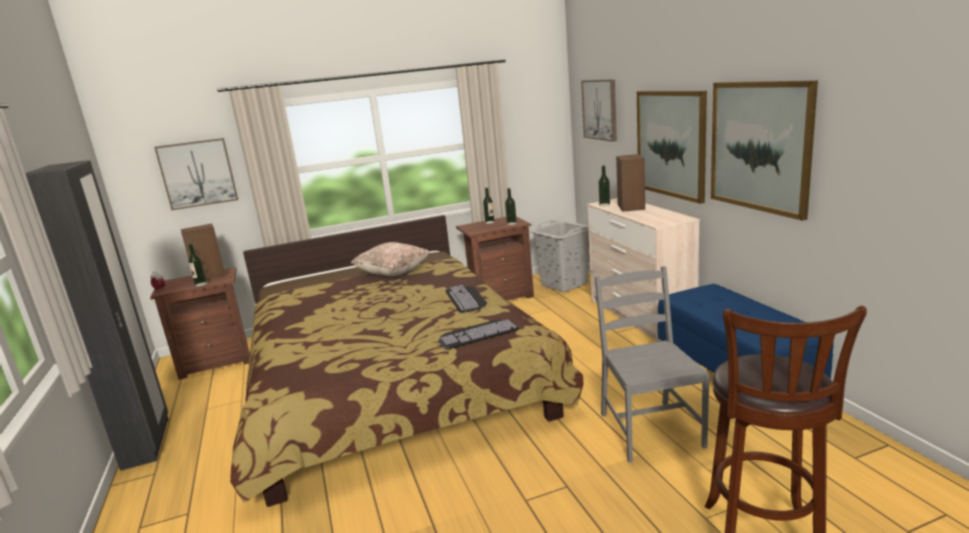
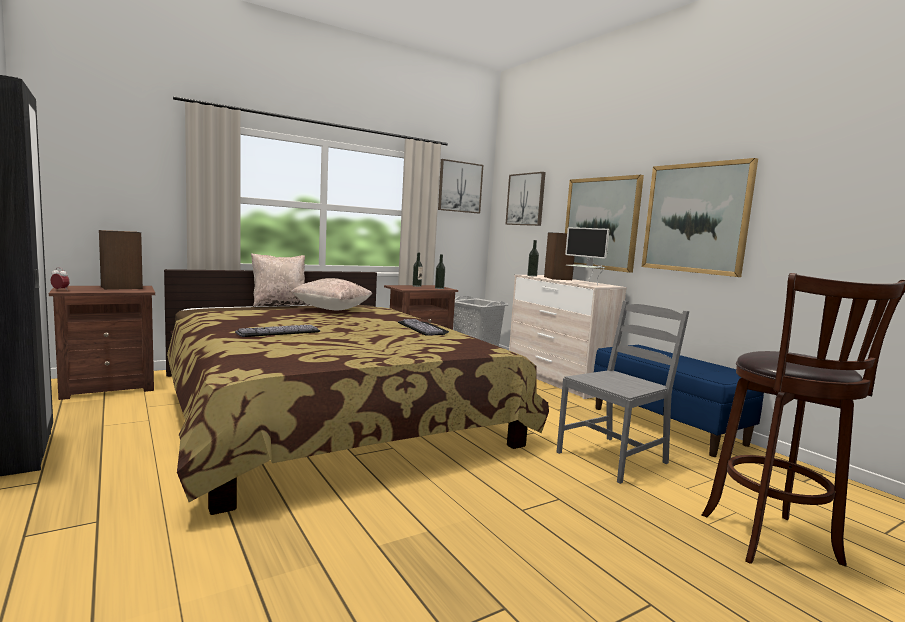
camera: 15 degrees left, 10 degrees down
picture [154,138,238,210] -> picture moved to [438,159,483,213]
bottle [188,244,207,287] -> none
keyboard [438,319,519,349] -> keyboard moved to [235,325,320,337]
grey chair [595,266,709,463] -> grey chair turned 75 degrees clockwise [557,301,689,484]
none -> beige pillow [251,253,309,307]
none -> monitor [565,227,610,285]

